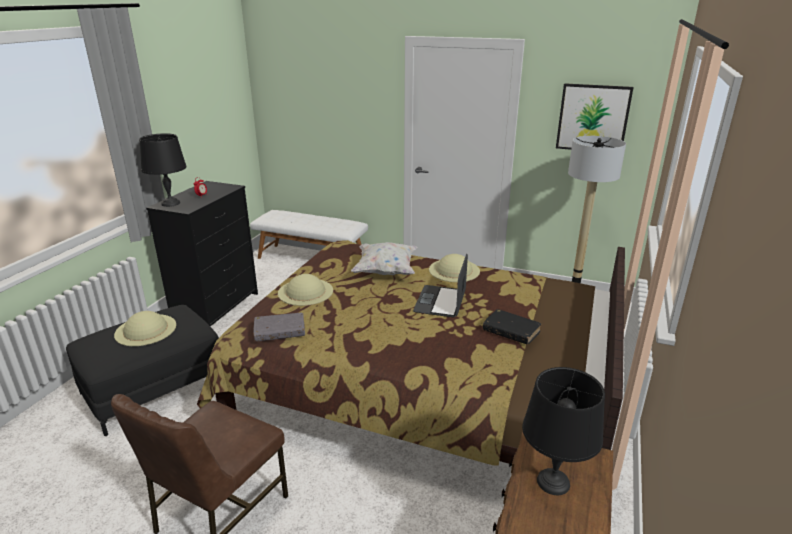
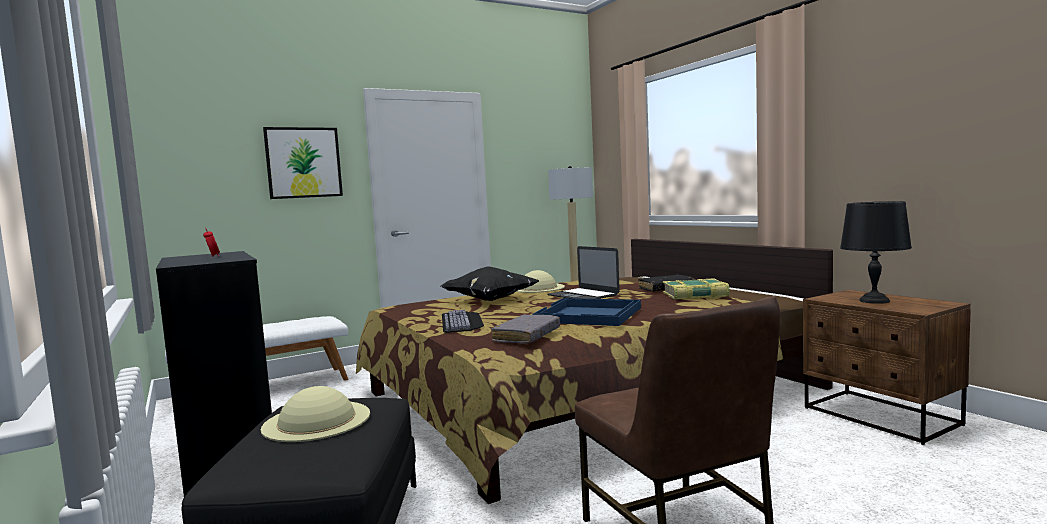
camera: 50 degrees left, 20 degrees down
black table lamp [139,133,186,207] -> none
beige hat [278,274,333,306] -> keyboard [442,310,484,333]
white pillow [351,242,417,275] -> black pillow [441,266,539,301]
picture [556,83,634,150] -> picture moved to [263,127,343,199]
none -> blue tray [532,298,641,326]
none -> book [663,278,730,299]

